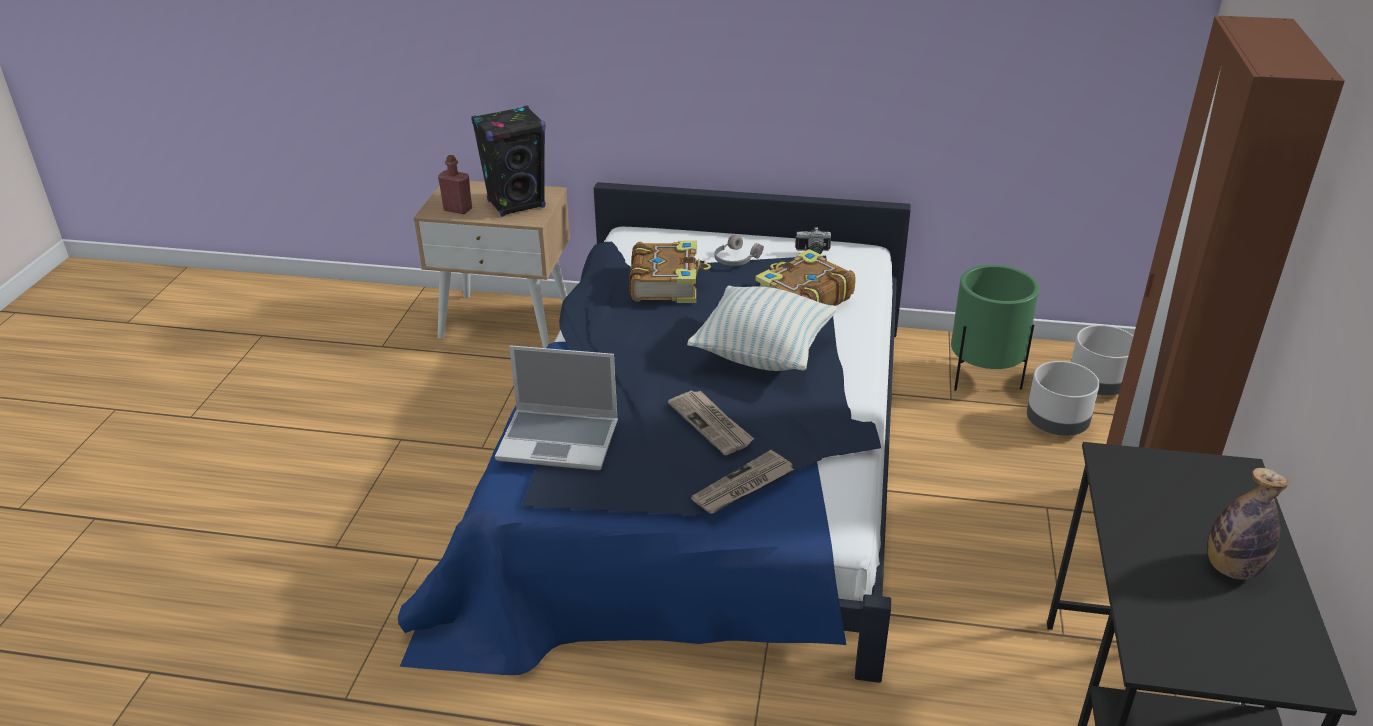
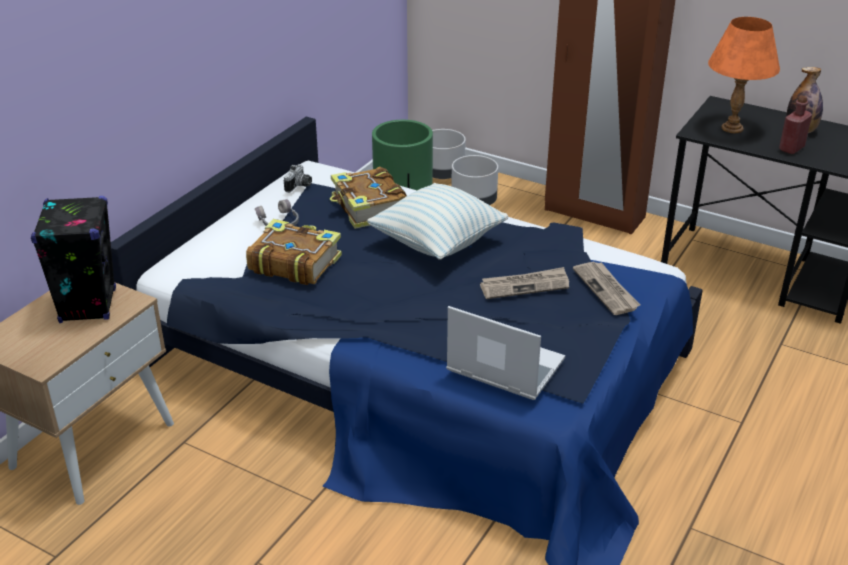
camera: 70 degrees left, 0 degrees up
red bottle [438,155,472,214] -> red bottle moved to [779,96,812,154]
laptop [495,345,618,470] -> laptop turned 90 degrees counterclockwise [446,306,565,400]
none -> orange table lamp [708,17,780,133]

